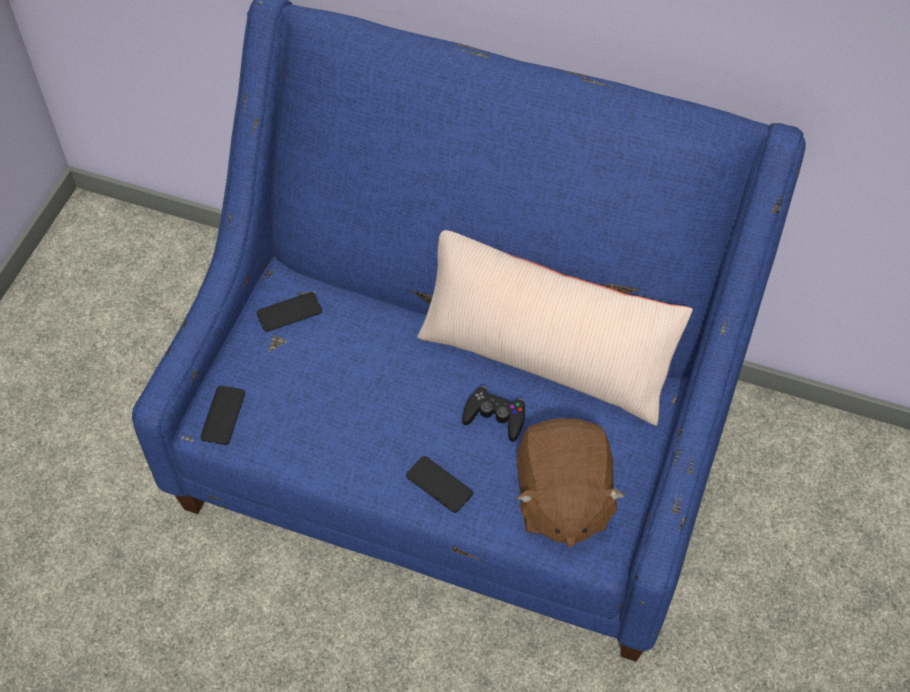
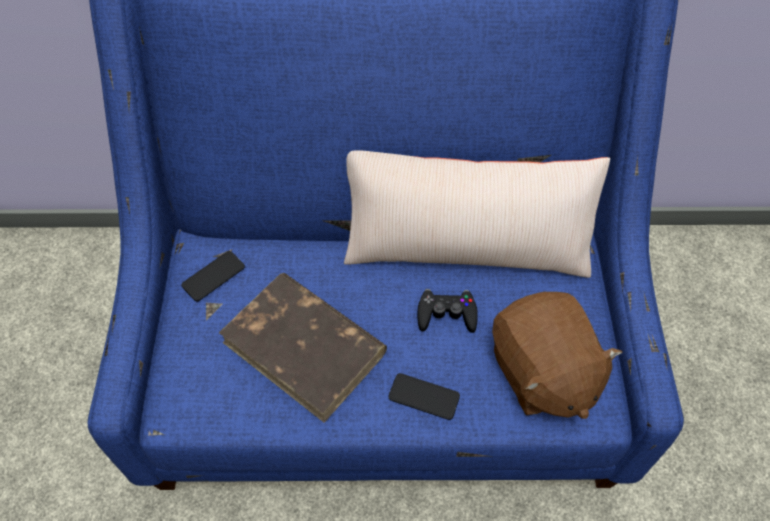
camera: 20 degrees left, 0 degrees up
phone [200,386,245,445] -> none
none -> brown book [219,273,387,423]

